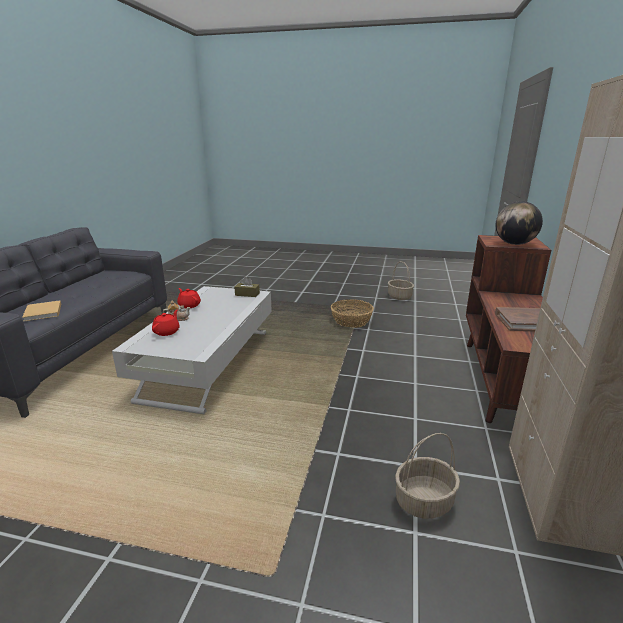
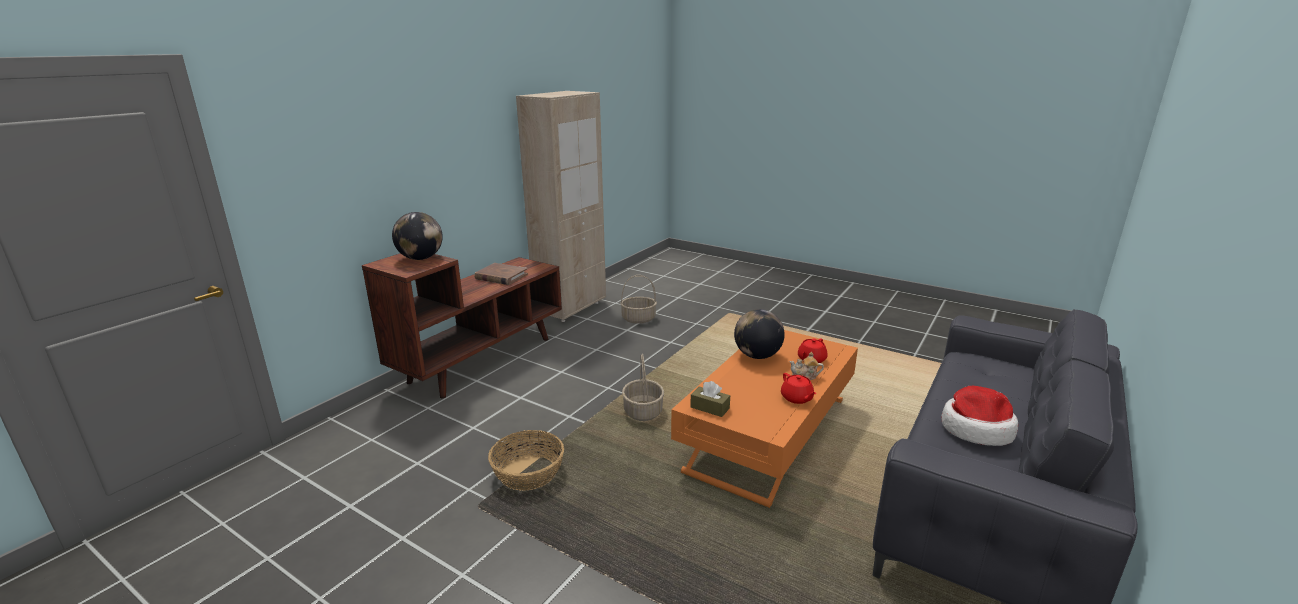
camera: 160 degrees left, 0 degrees up
beige book [22,300,61,322] -> none
white coffee table [112,286,272,414] -> orange coffee table [671,330,858,508]
basket [388,261,414,300] -> basket moved to [622,354,664,421]
none -> globe [734,309,785,359]
none -> hat [942,386,1018,446]

